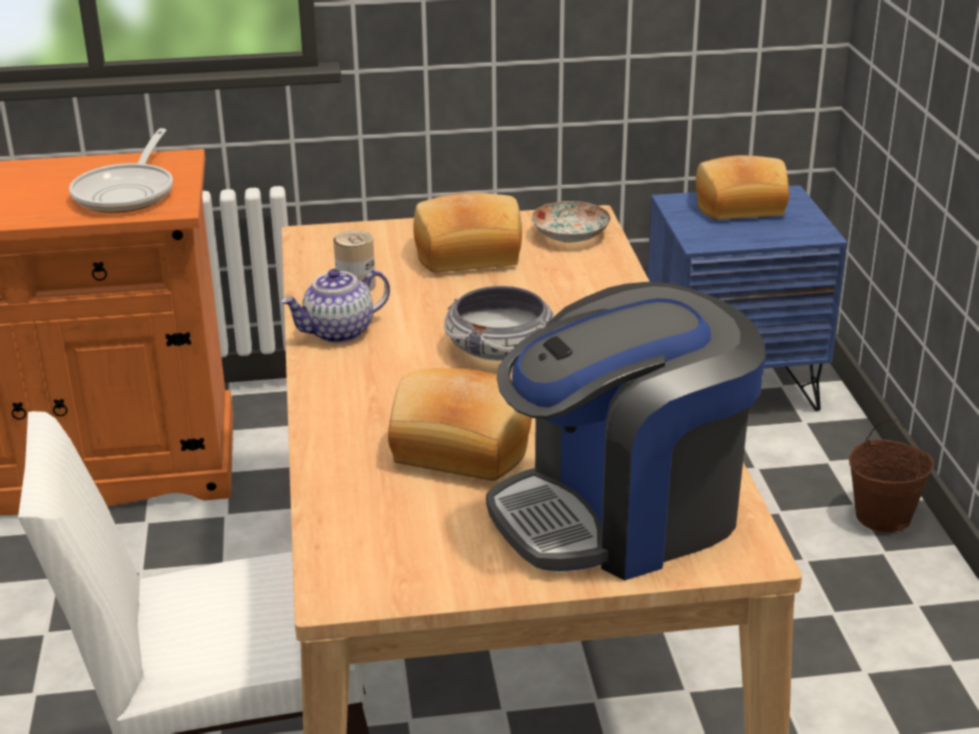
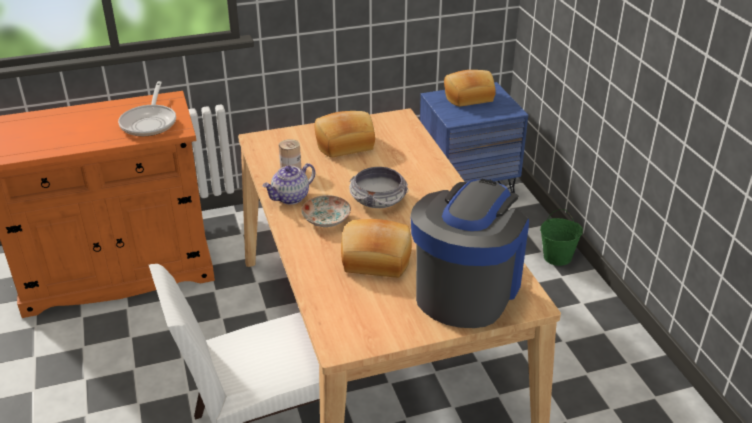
camera: 10 degrees left, 5 degrees up
coffee machine [486,282,765,580] -> coffee machine turned 150 degrees clockwise [410,179,529,328]
plate [531,201,610,243] -> plate moved to [301,195,351,227]
brown bucket [849,420,934,532] -> green bucket [540,209,583,266]

